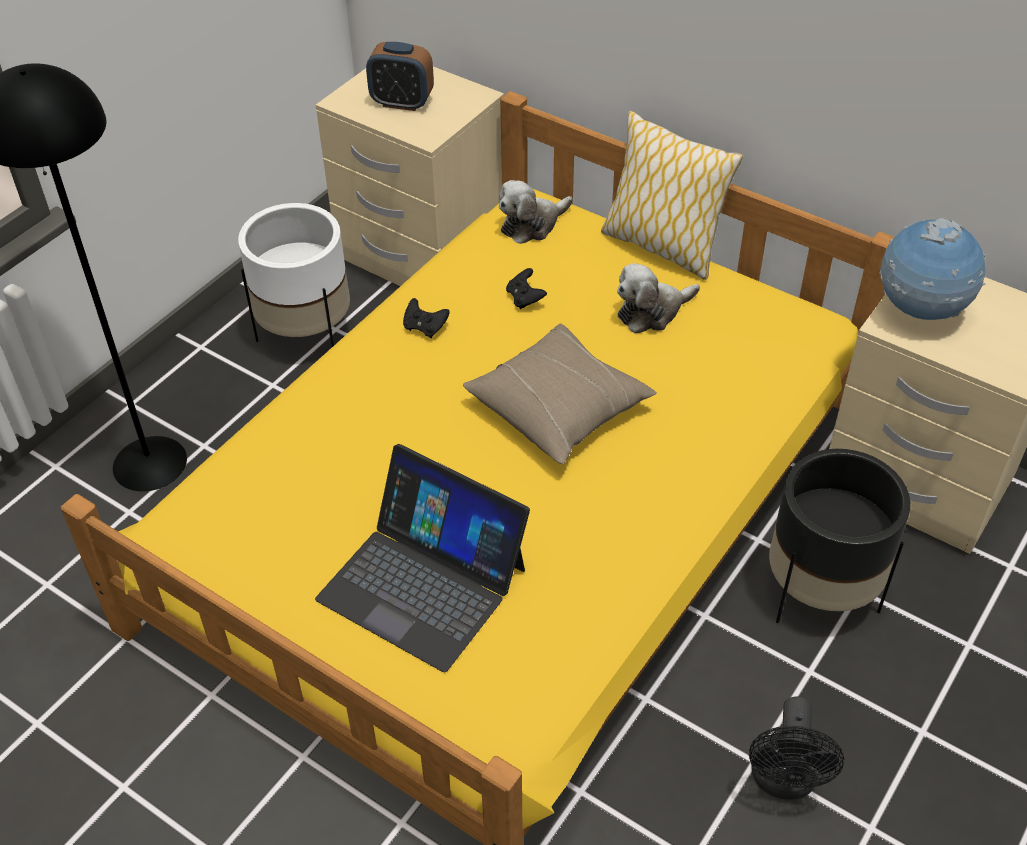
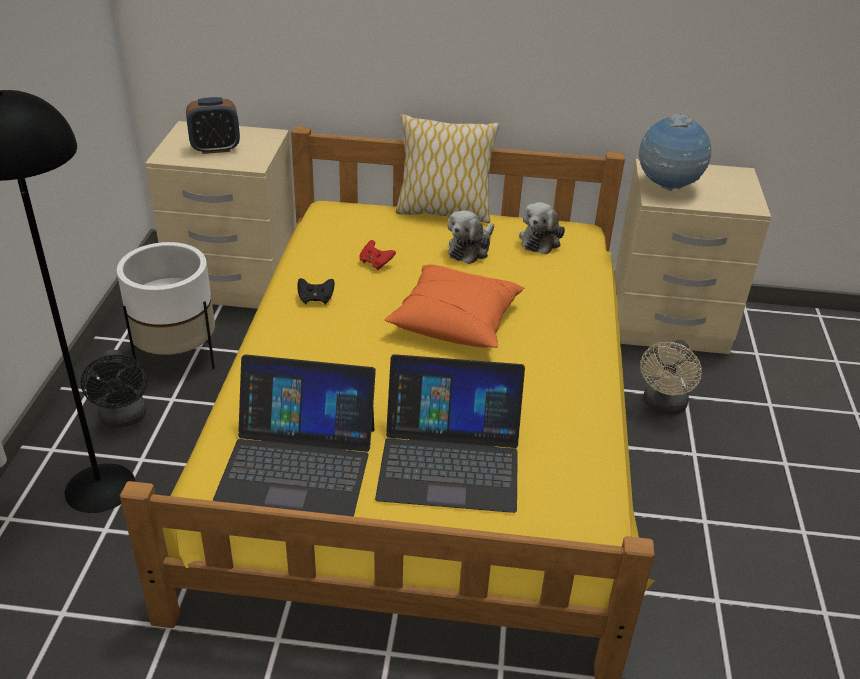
camera: 30 degrees left, 10 degrees down
beige pillow [463,323,657,464] -> orange pillow [384,264,524,348]
plush toy [499,180,573,244] -> plush toy moved to [519,202,565,254]
black game controller [506,268,547,309] -> red game controller [359,240,396,270]
black fan [749,697,844,800] -> black fan moved to [80,349,148,428]
black planter [769,449,910,624] -> beige fan [640,340,702,415]
none -> laptop [213,354,376,516]

